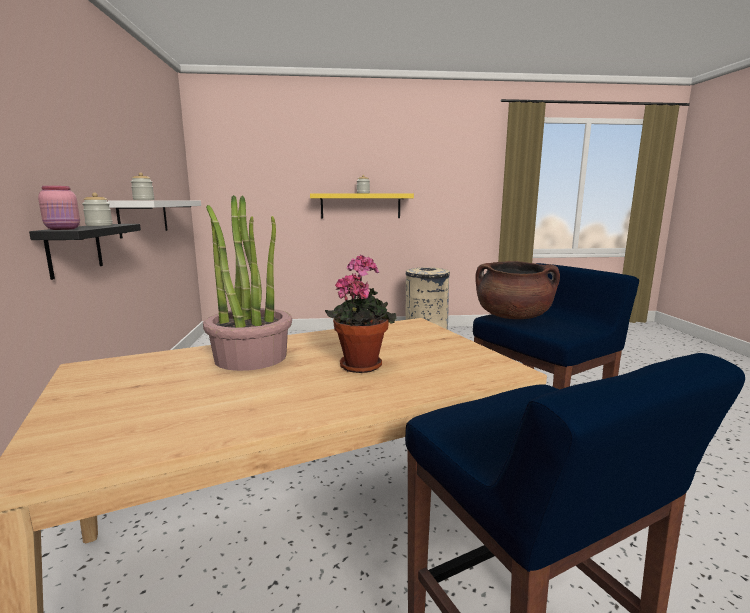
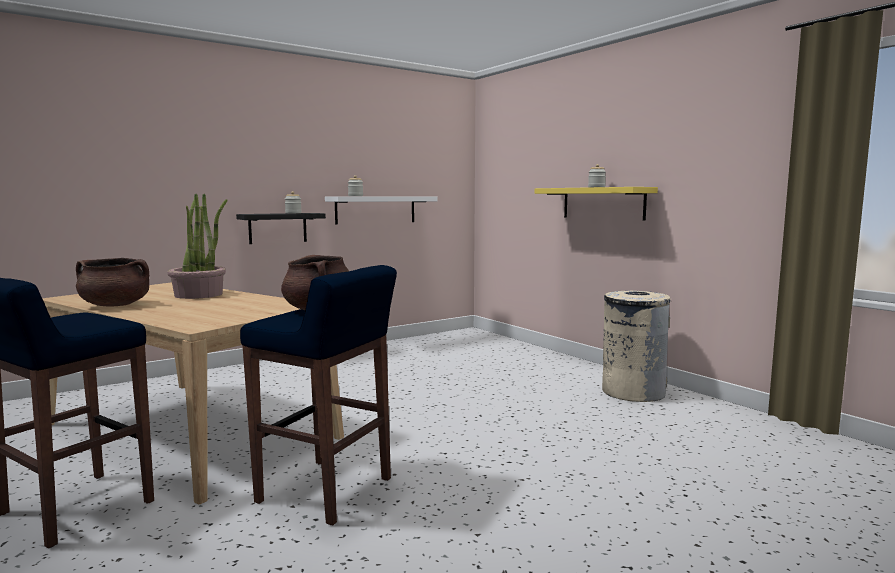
camera: 60 degrees right, 5 degrees down
pink jar [38,186,80,230] -> none
potted plant [325,255,396,373] -> none
none -> brown cooking pot [76,258,149,307]

